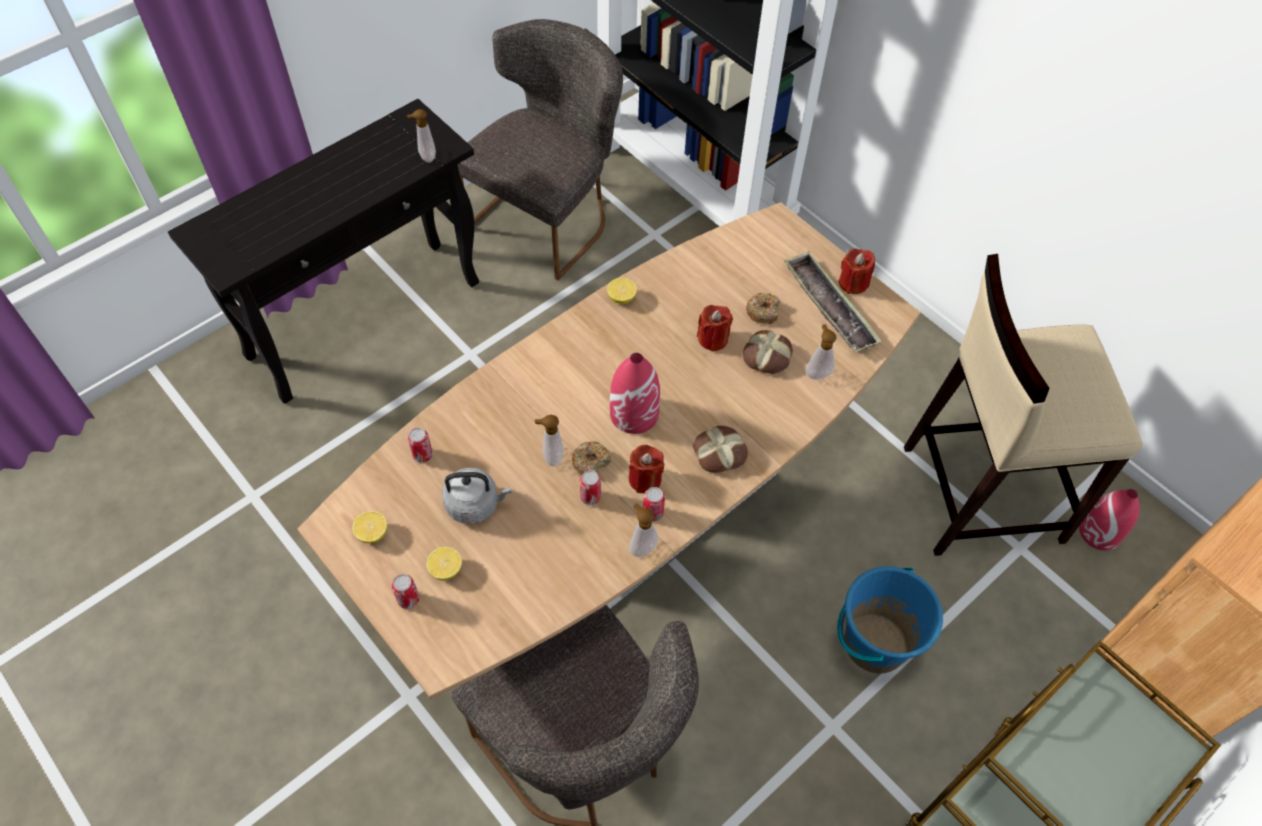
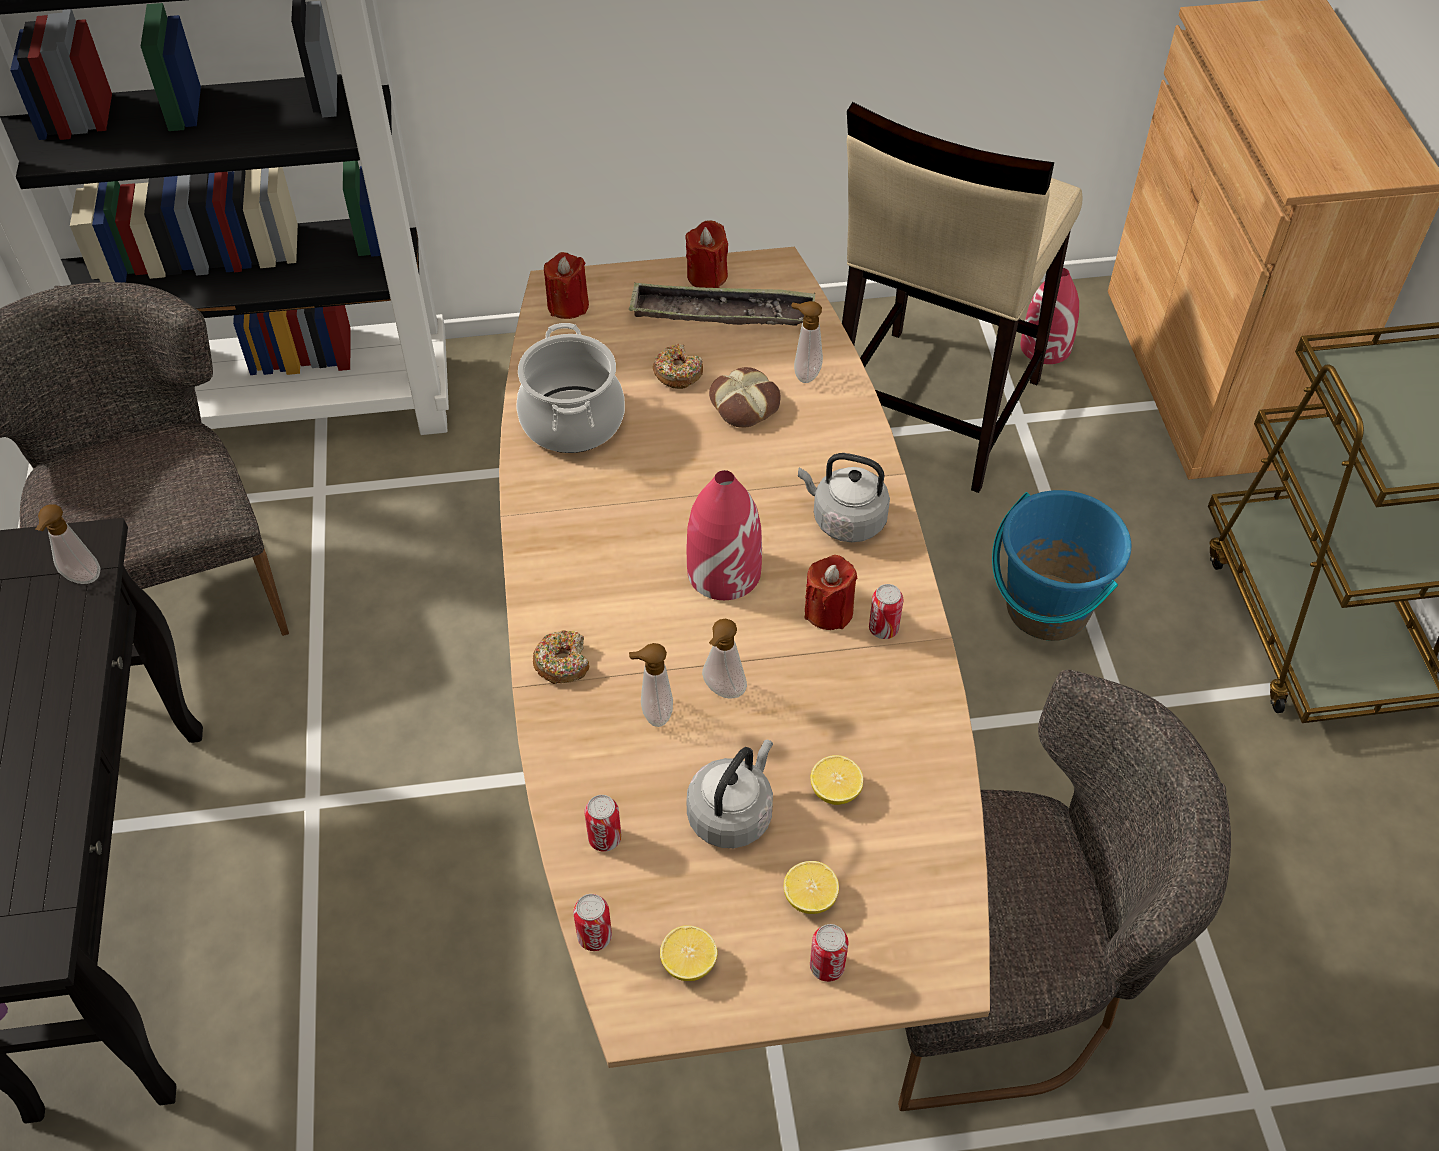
camera: 55 degrees left, 5 degrees down
donut [572,441,611,474] -> donut moved to [533,630,589,684]
can [580,470,601,505] -> can moved to [573,894,612,951]
lemon [607,278,637,304] -> lemon moved to [810,755,863,805]
soap dispenser [629,503,658,557] -> soap dispenser moved to [629,643,673,727]
bread [693,426,748,473] -> grey kettle [798,453,890,542]
red candle [697,305,733,352] -> red candle moved to [544,252,589,319]
none -> cooking pot [516,323,625,453]

